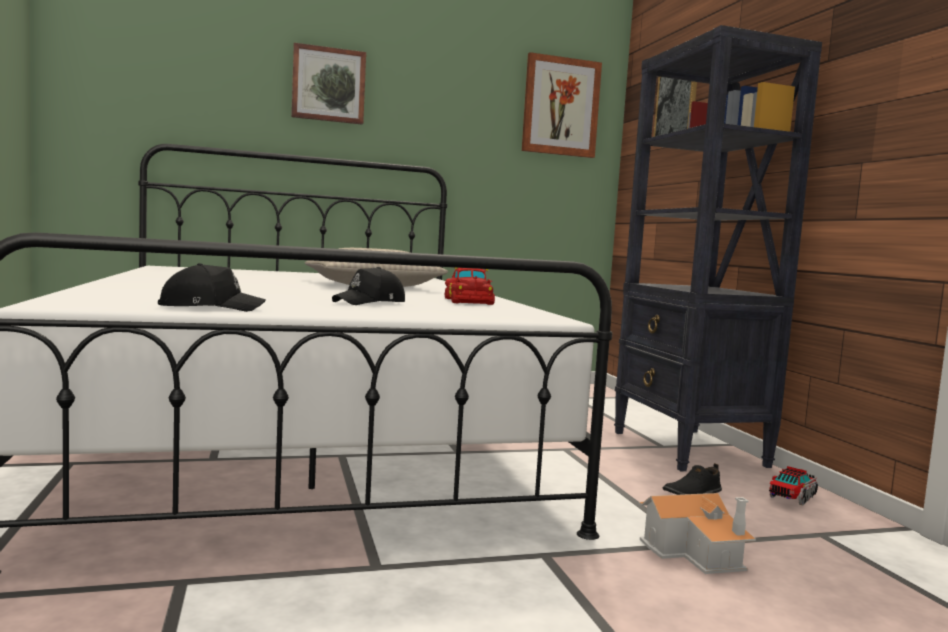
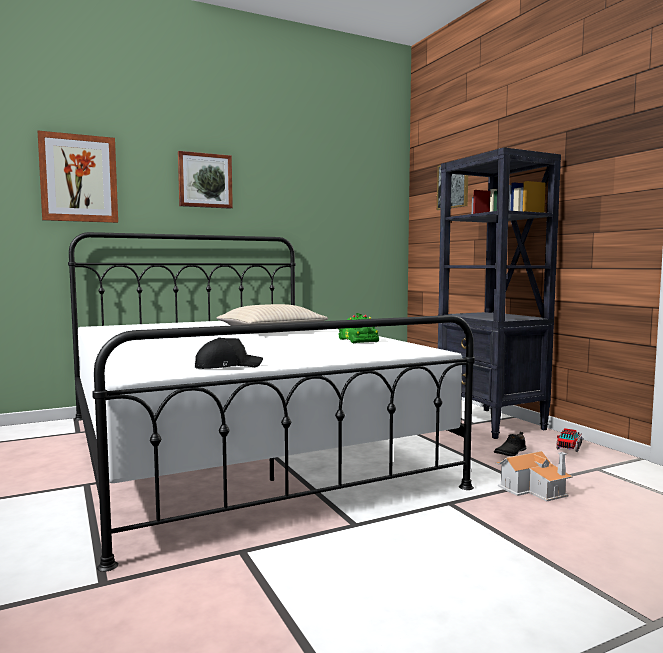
camera: 10 degrees left, 0 degrees up
black cap [332,267,405,305] -> none
red toy car [445,268,495,305] -> green toy car [338,313,379,343]
picture [522,52,602,158] -> picture moved to [37,130,118,223]

